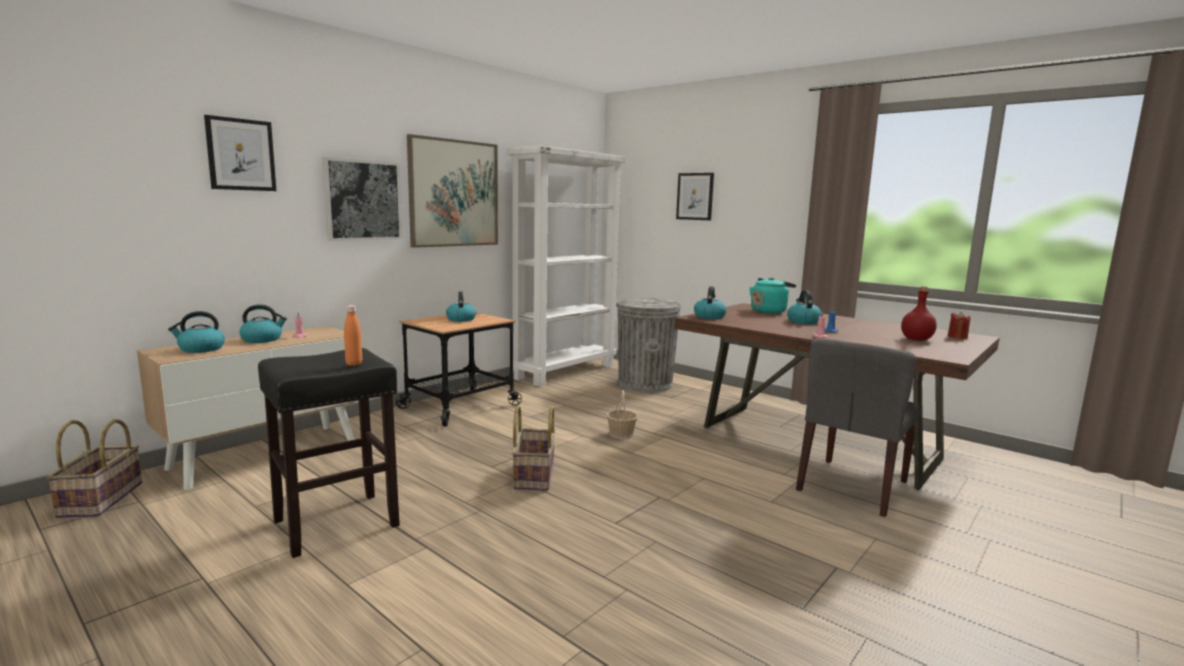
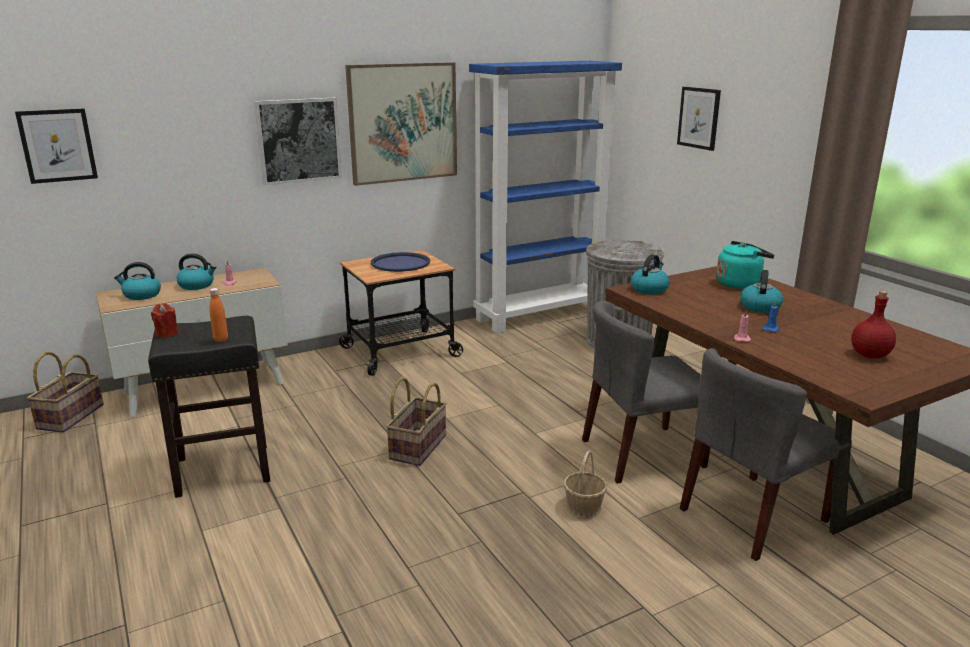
camera: 20 degrees right, 10 degrees up
picture [204,115,276,191] -> picture moved to [15,108,98,184]
kettle [446,292,476,322] -> blue tray [371,252,430,272]
white bookcase [507,146,625,387] -> blue bookcase [469,61,622,334]
basket [606,390,638,439] -> basket moved to [564,450,607,518]
red candle [948,312,971,339] -> red candle moved to [151,304,179,338]
none -> grey chair [582,301,711,484]

